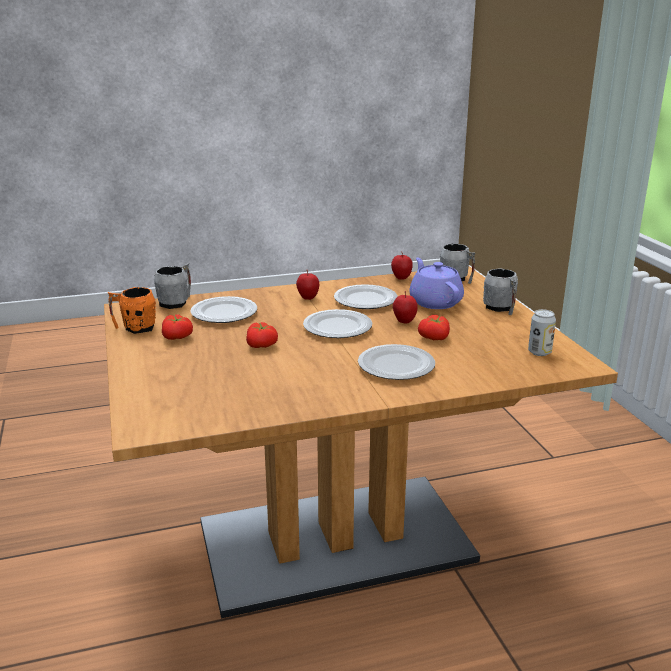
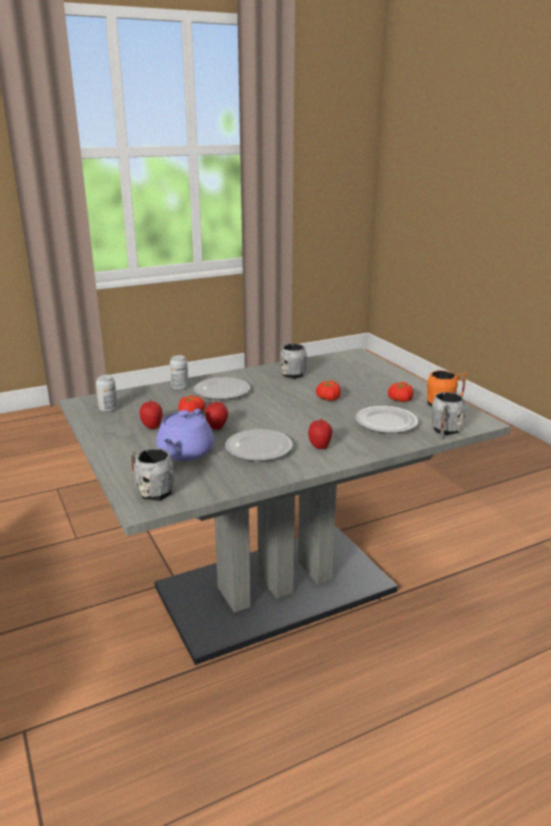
camera: 170 degrees right, 0 degrees up
brown dining table [104,266,618,618] -> grey dining table [60,348,511,665]
plate [303,309,373,338] -> none
apple [391,251,413,280] -> apple moved to [140,399,163,429]
purple teapot [409,258,464,309] -> purple teapot turned 45 degrees clockwise [156,409,214,461]
grey mug [483,268,518,315] -> grey mug moved to [280,341,307,379]
none -> can [170,355,189,390]

